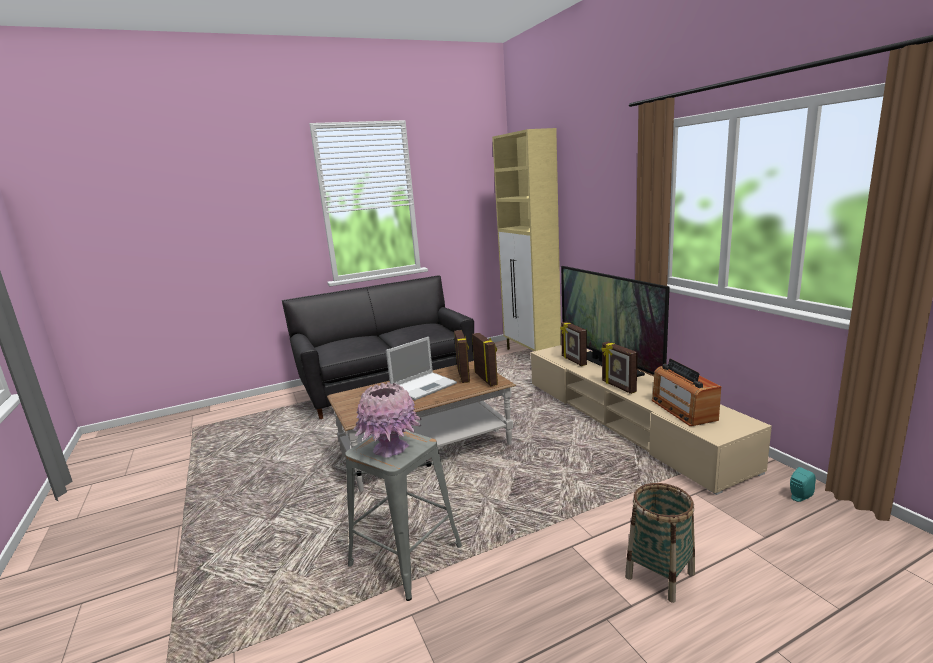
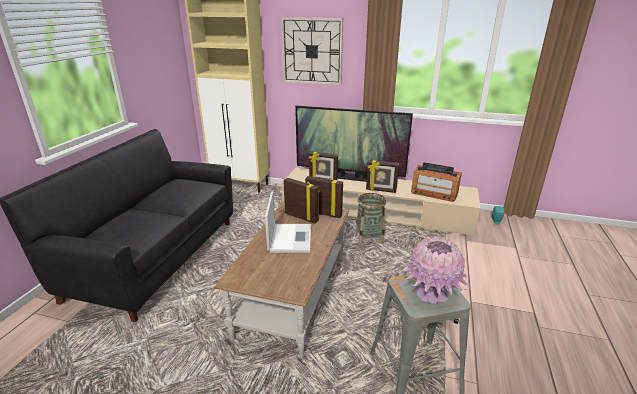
camera: 50 degrees left, 10 degrees up
basket [625,483,695,603] -> basket moved to [355,193,386,245]
none -> wall clock [281,17,343,85]

